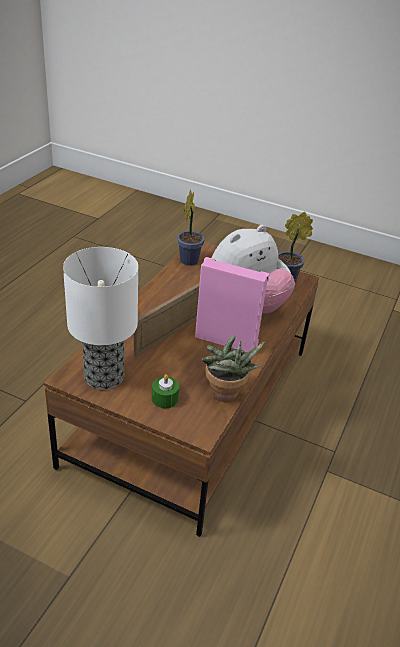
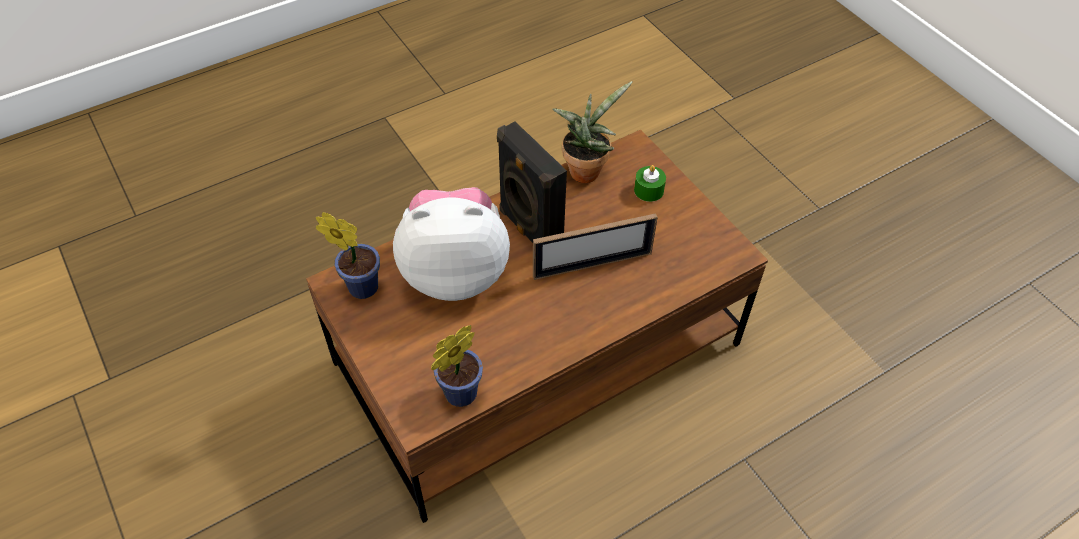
camera: 145 degrees left, 15 degrees up
table lamp [63,247,138,390] -> none
pink speaker [195,257,270,352] -> black speaker [497,121,567,243]

